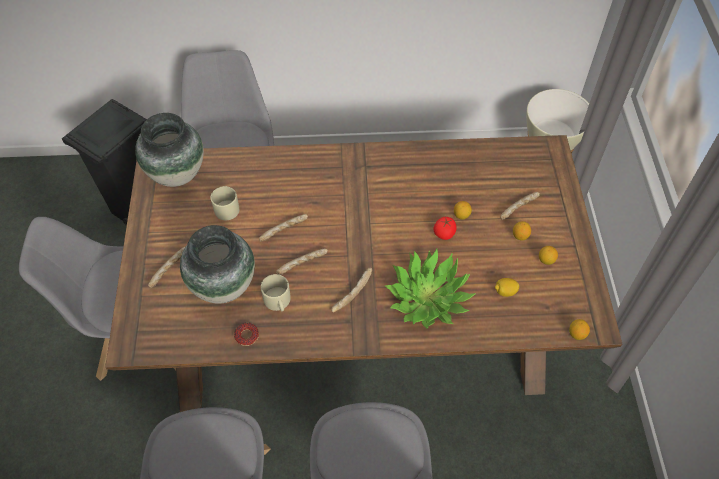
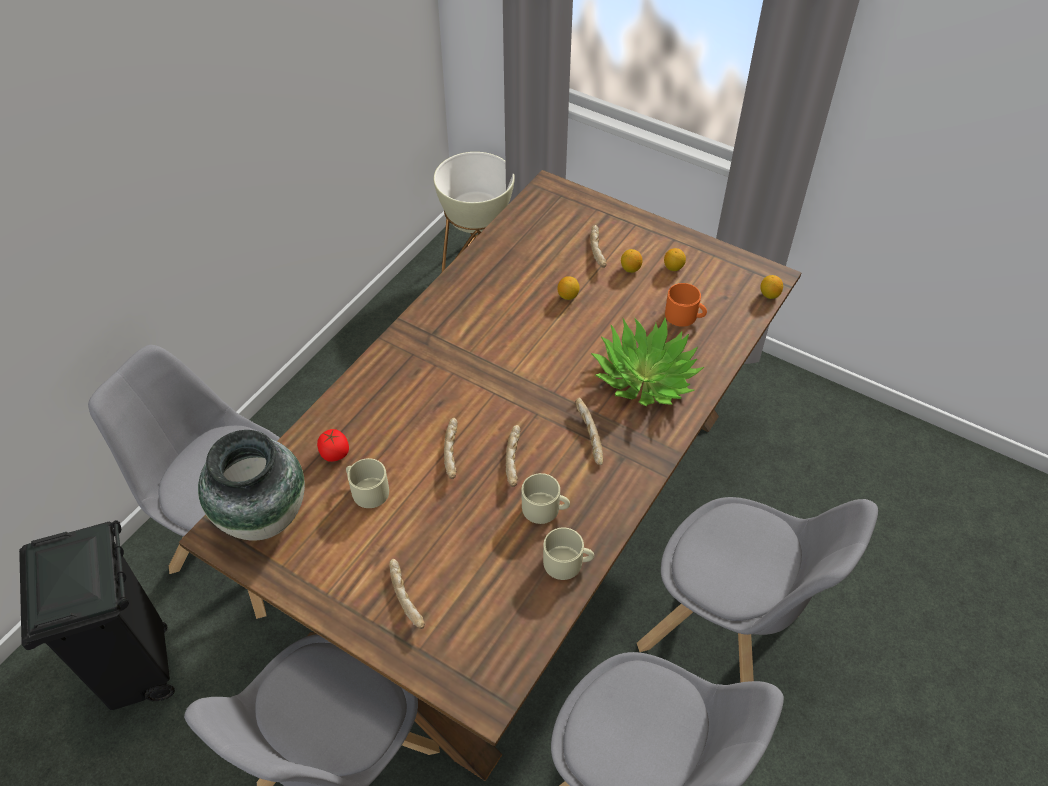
camera: 55 degrees left, 5 degrees down
vase [180,225,255,304] -> none
donut [234,323,259,346] -> beige mug [543,528,594,580]
tomato [434,217,457,240] -> tomato moved to [317,429,349,462]
lemon [495,278,519,297] -> orange mug [665,283,707,327]

